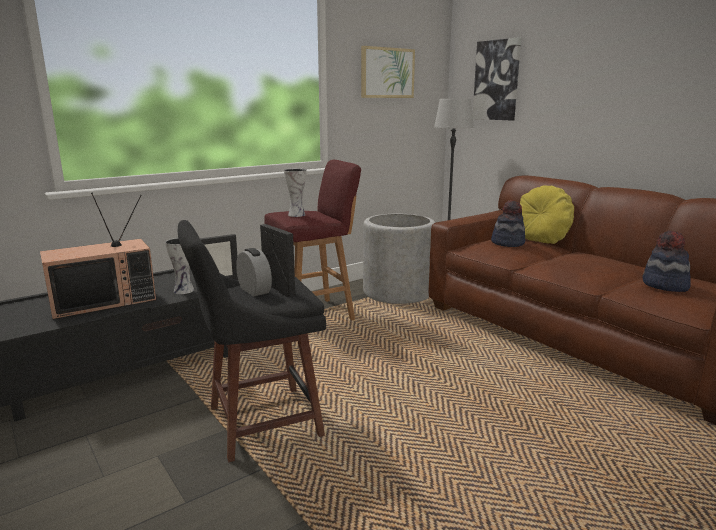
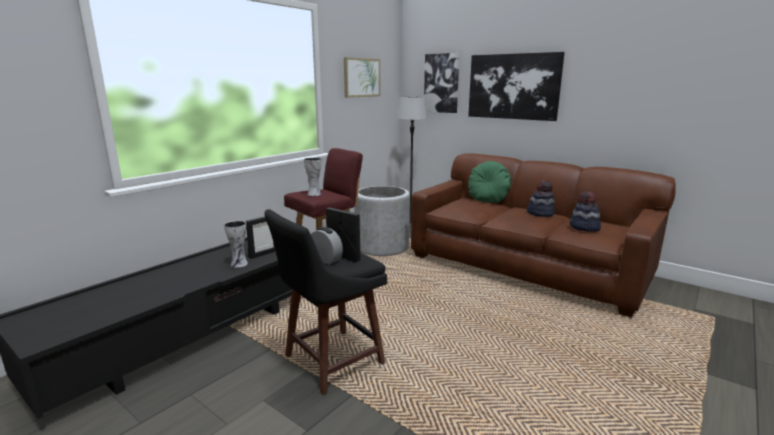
camera: 15 degrees left, 0 degrees up
television [40,193,156,320] -> none
hat [491,200,525,247] -> hat moved to [527,180,555,217]
yellow pillow [520,185,574,244] -> green pillow [468,161,511,203]
none -> picture [468,52,565,121]

